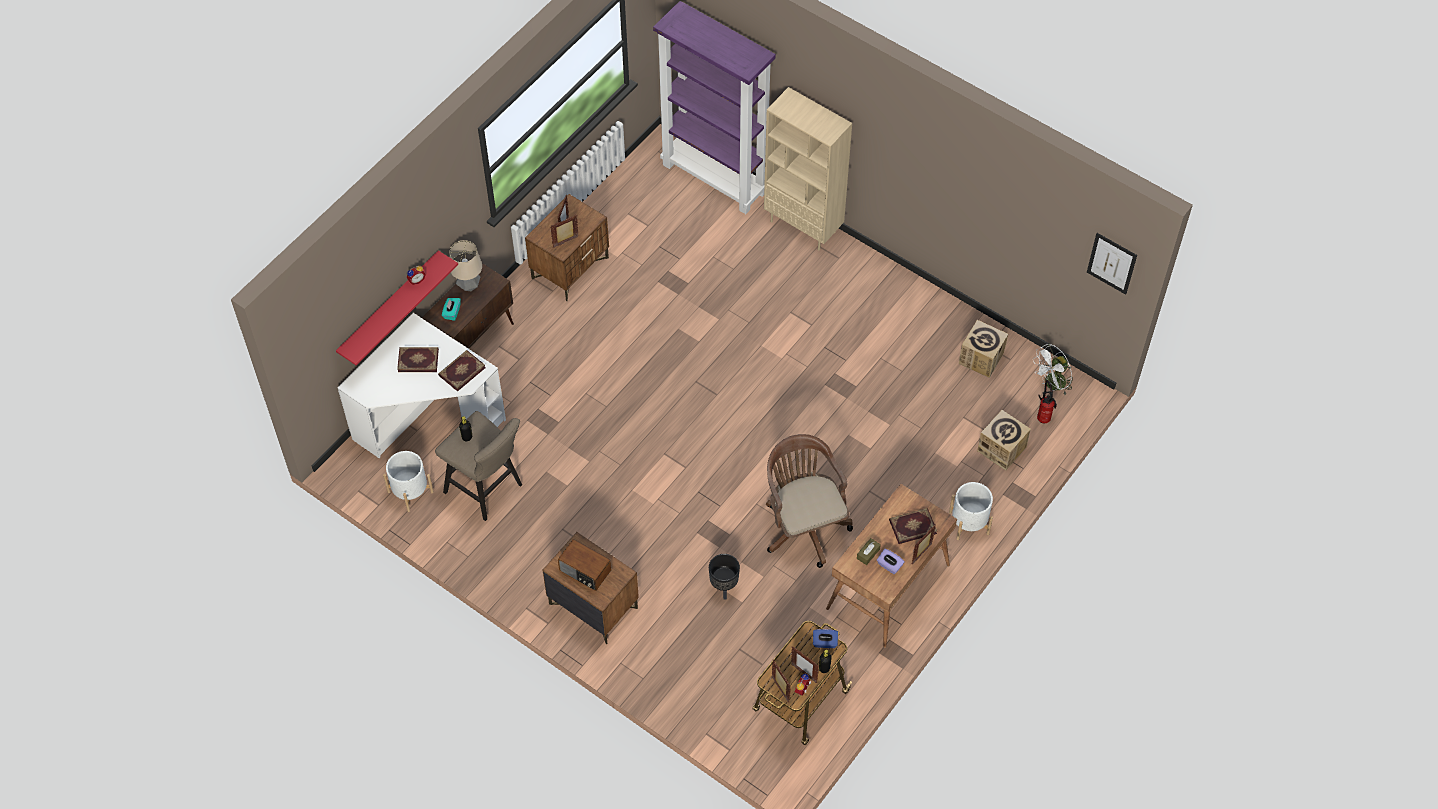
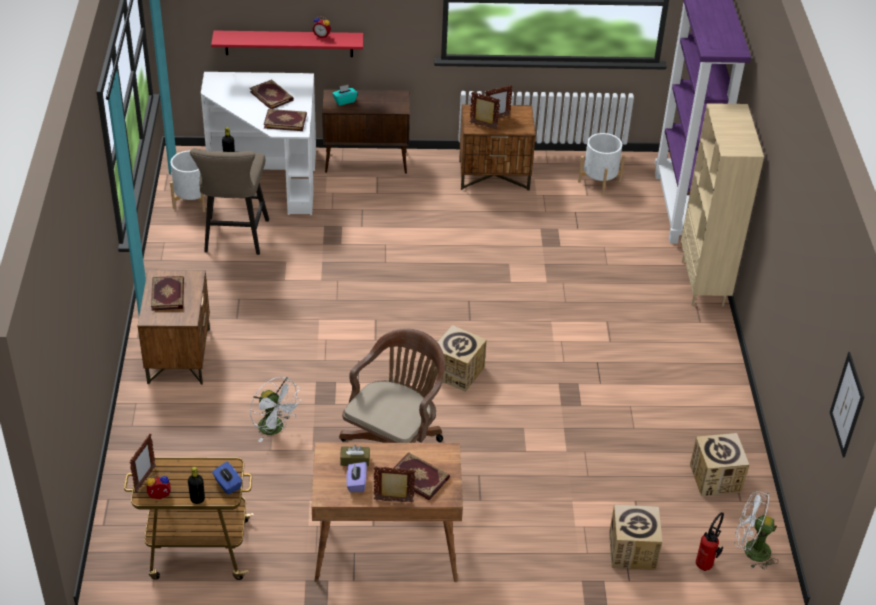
camera: 50 degrees right, 15 degrees down
table lamp [450,240,482,291] -> none
radio [558,539,611,591] -> book [151,276,184,311]
black planter [709,554,740,600] -> white fan [250,377,302,442]
picture frame [791,646,819,683] -> none
white planter [949,482,993,540] -> white planter moved to [578,133,625,195]
none -> cardboard box [432,325,487,392]

